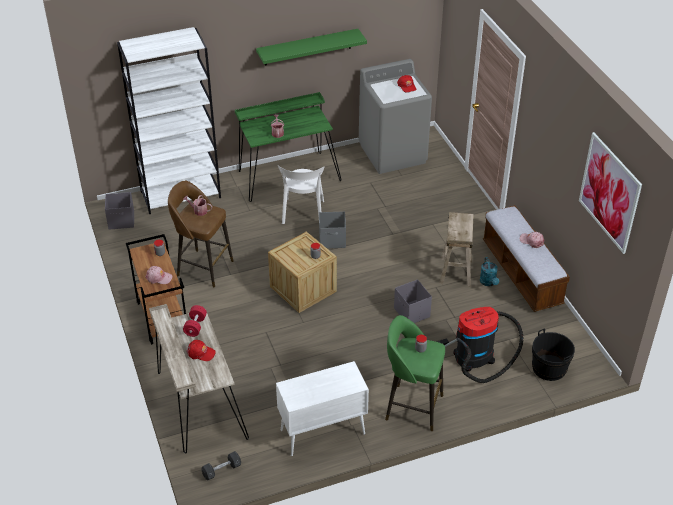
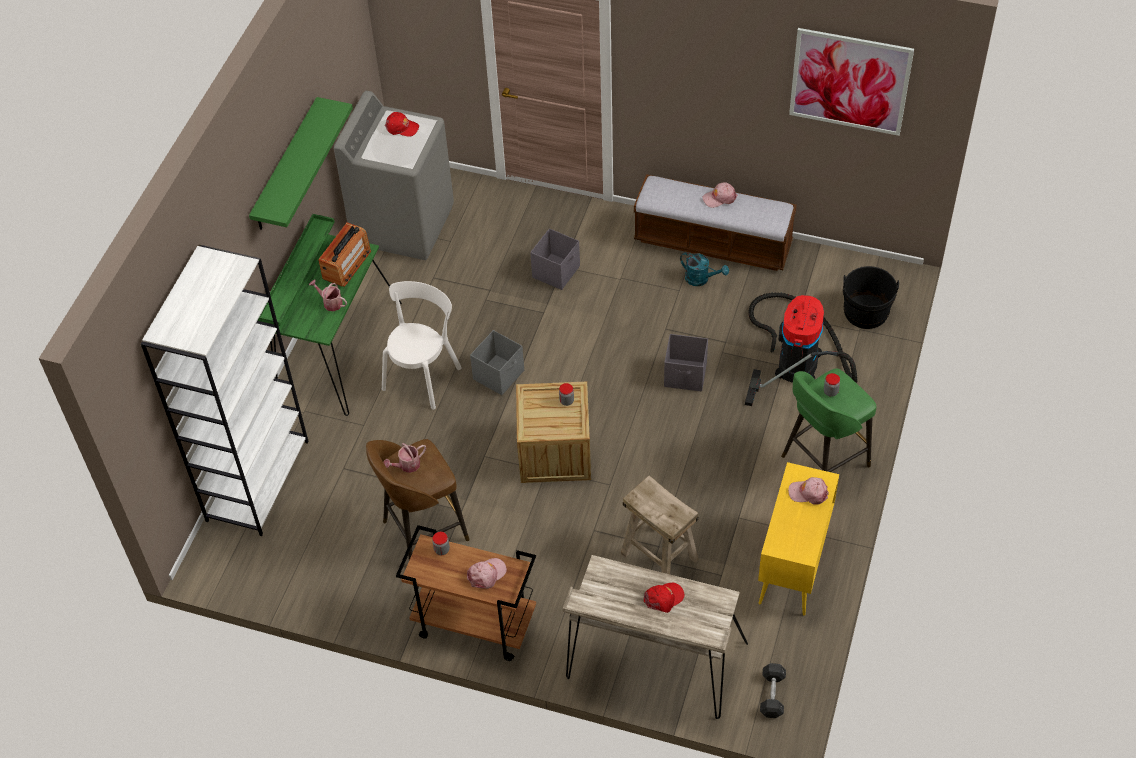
camera: 50 degrees left, 10 degrees up
grey storage box [105,192,134,230] -> grey storage box moved to [530,228,580,290]
red dumbbell [183,305,207,337] -> none
white cabinet [276,361,369,456] -> yellow cabinet [758,462,839,616]
white chair [278,165,324,224] -> white chair turned 105 degrees counterclockwise [382,281,462,410]
beige stool [440,212,474,286] -> beige stool moved to [621,475,699,574]
none -> radio [318,222,371,287]
none -> pink cap [788,477,829,505]

